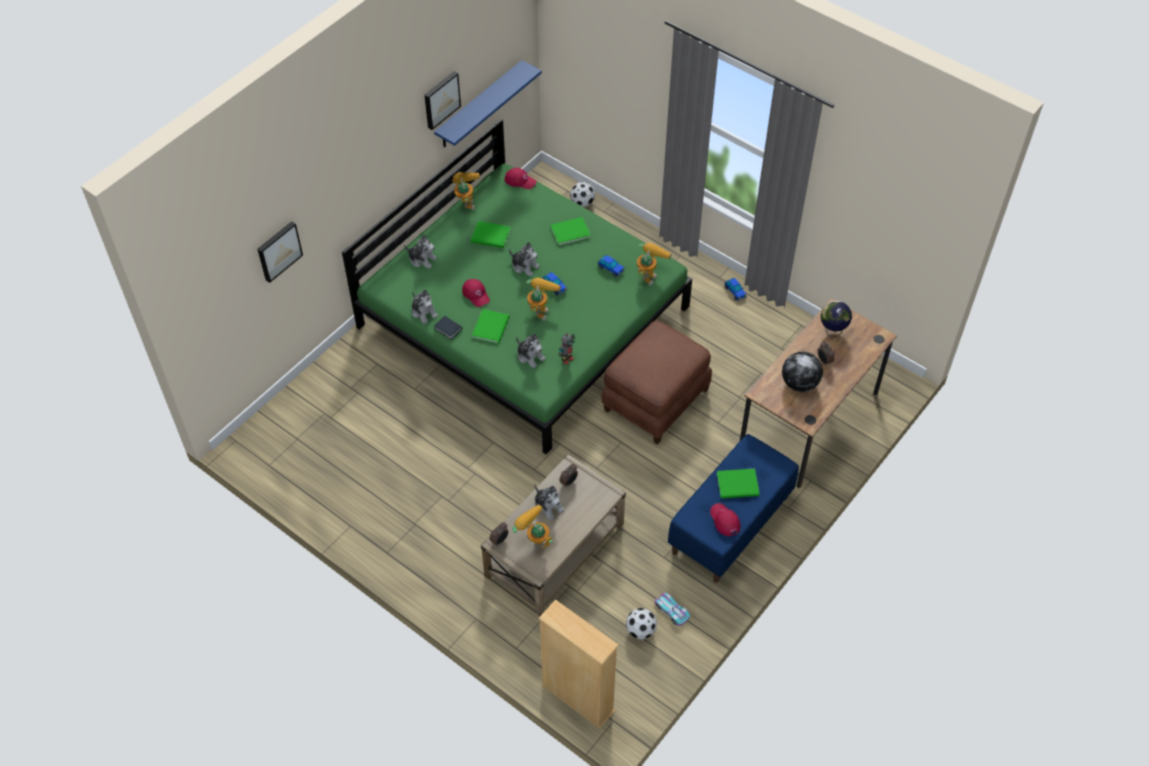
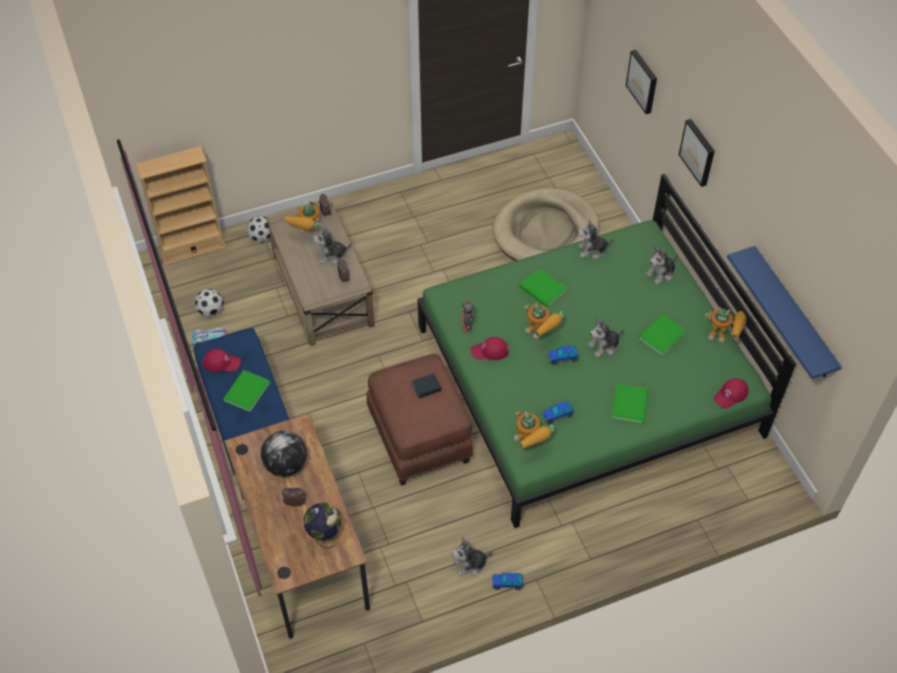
camera: 120 degrees right, 0 degrees up
picture [424,71,461,130] -> picture moved to [679,119,715,187]
book [434,316,462,340] -> book moved to [412,373,442,399]
red cap [462,279,490,307] -> red cap moved to [471,337,509,360]
toy robot [512,505,553,548] -> toy robot turned 120 degrees clockwise [284,200,320,233]
plush toy [516,334,546,369] -> plush toy moved to [452,537,492,576]
football [570,182,595,207] -> football moved to [247,216,270,243]
none -> beige dog bed [492,188,599,261]

